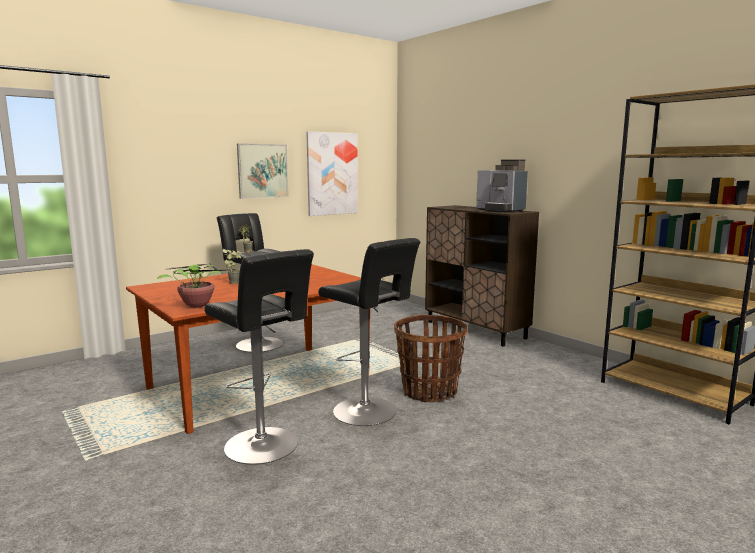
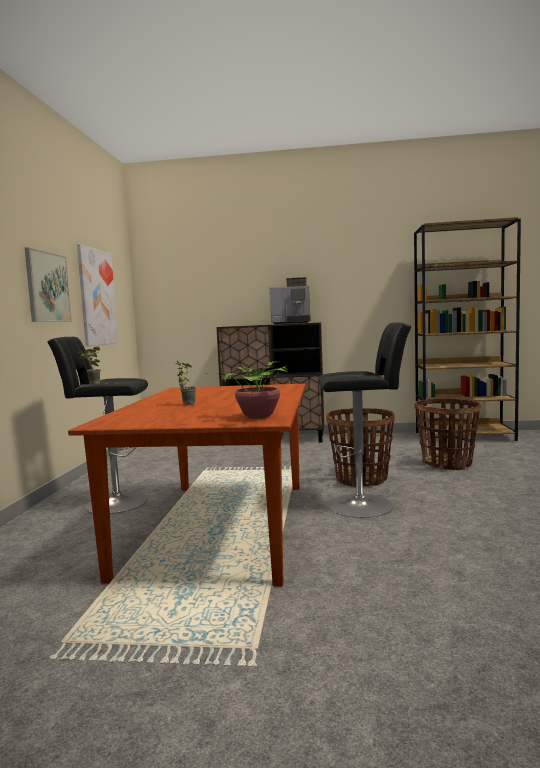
camera: 45 degrees left, 5 degrees down
black stool [204,249,314,465] -> none
none -> basket [414,398,481,470]

